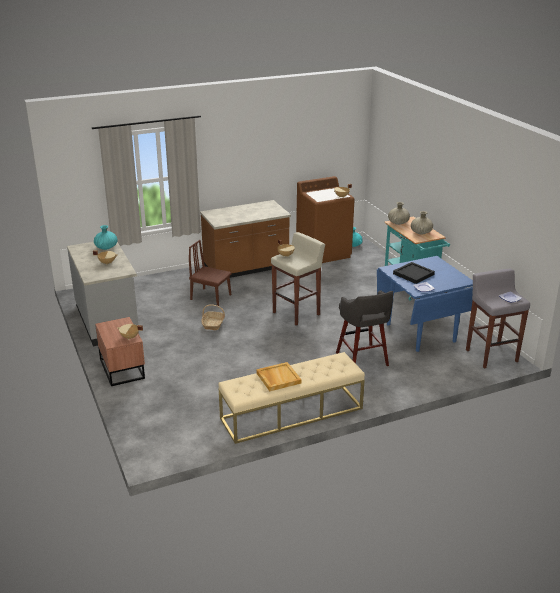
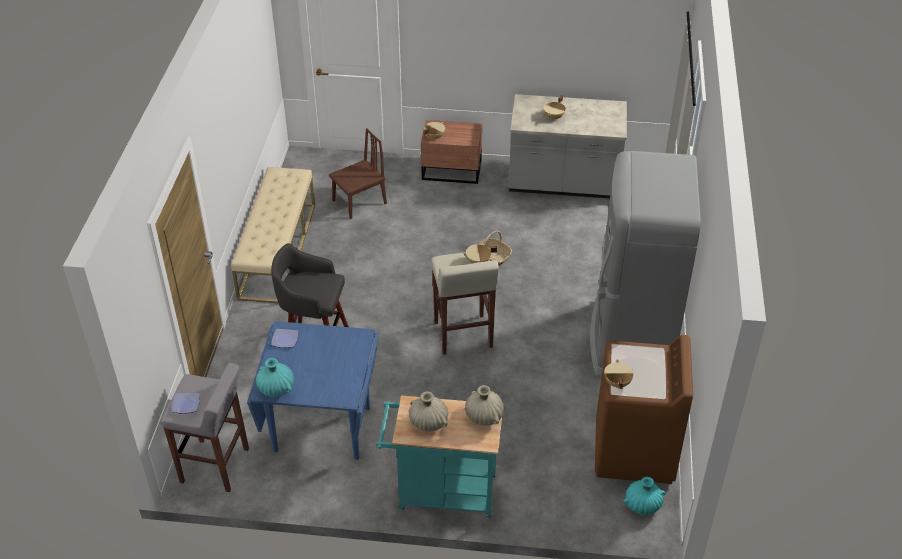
camera: 120 degrees right, 15 degrees up
turquoise vase [94,225,117,250] -> turquoise vase moved to [256,358,294,397]
brown chair [189,240,232,306] -> brown chair moved to [329,128,387,219]
brown counter [200,200,291,278] -> grey fridge [590,151,701,376]
beige tray [256,362,302,391] -> none
black tray [393,262,435,284] -> none

